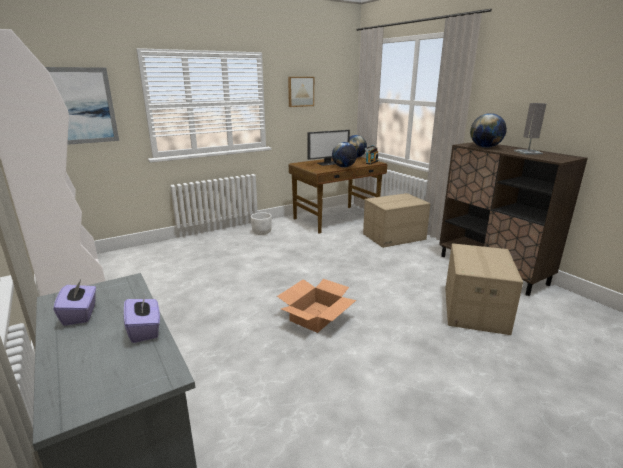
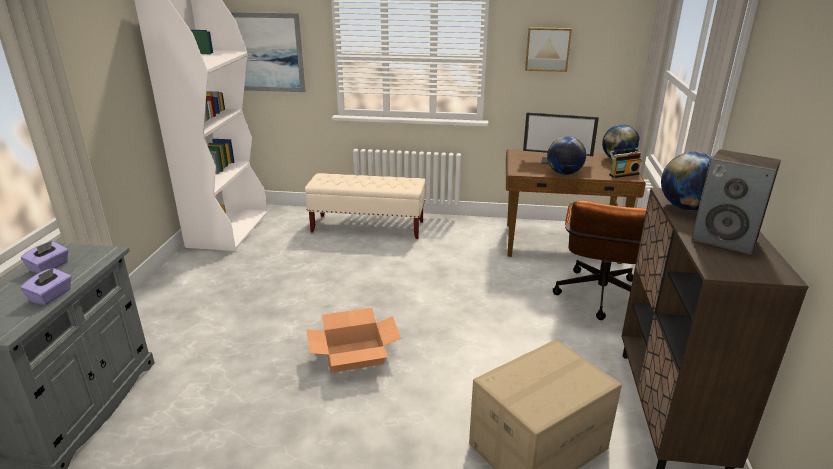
camera: 40 degrees right, 5 degrees up
white planter [251,212,272,235] -> none
cardboard box [363,193,430,248] -> brown office chair [553,201,647,320]
grey table lamp [514,103,546,155] -> speaker [691,149,781,255]
none -> beige bench [305,173,426,239]

